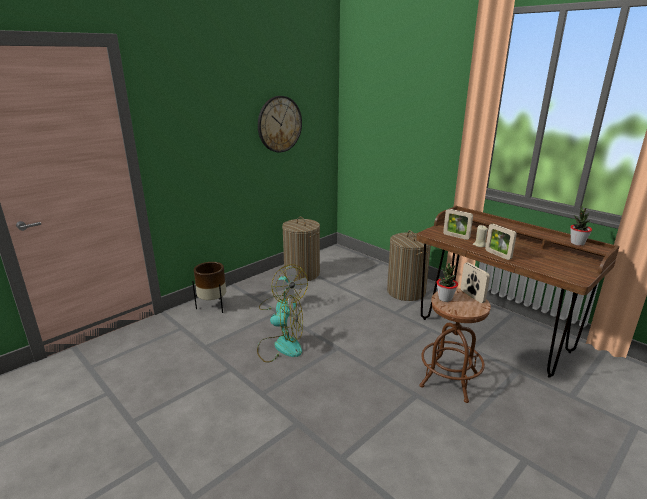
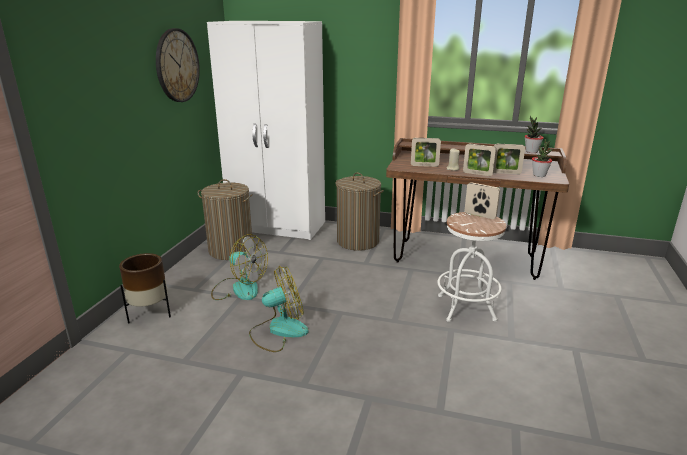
camera: 30 degrees left, 0 degrees up
brown stool [419,288,491,403] -> white stool [437,212,506,322]
potted plant [437,263,458,302] -> potted plant moved to [532,139,553,177]
none -> white wardrobe [207,21,325,240]
none -> picture frame [493,144,525,174]

